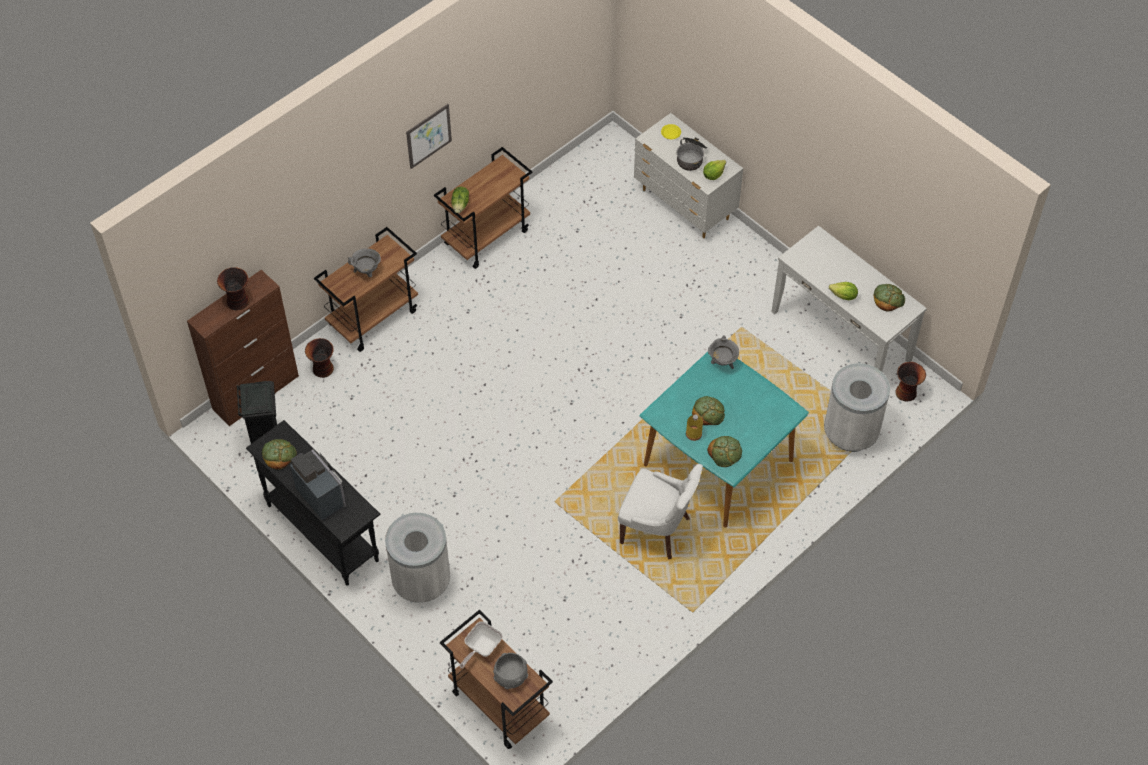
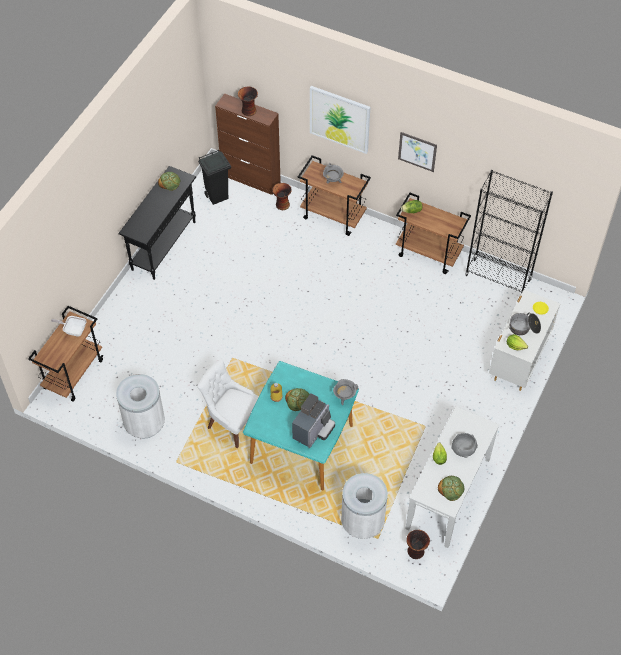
camera: 70 degrees right, 0 degrees up
coffee machine [290,450,346,521] -> coffee machine moved to [292,393,335,448]
white trash can [385,513,450,603] -> white trash can moved to [116,374,165,438]
grey bowl [493,653,528,689] -> grey bowl moved to [451,433,478,458]
white chair [618,464,703,559] -> white chair turned 120 degrees clockwise [197,359,259,448]
bread [707,436,742,467] -> none
none -> picture [310,86,370,154]
none -> black bookcase [465,170,553,295]

